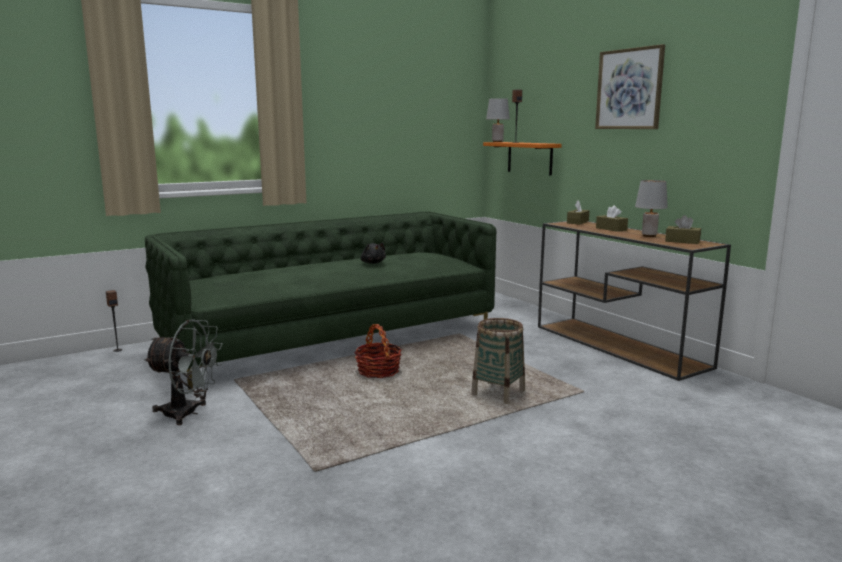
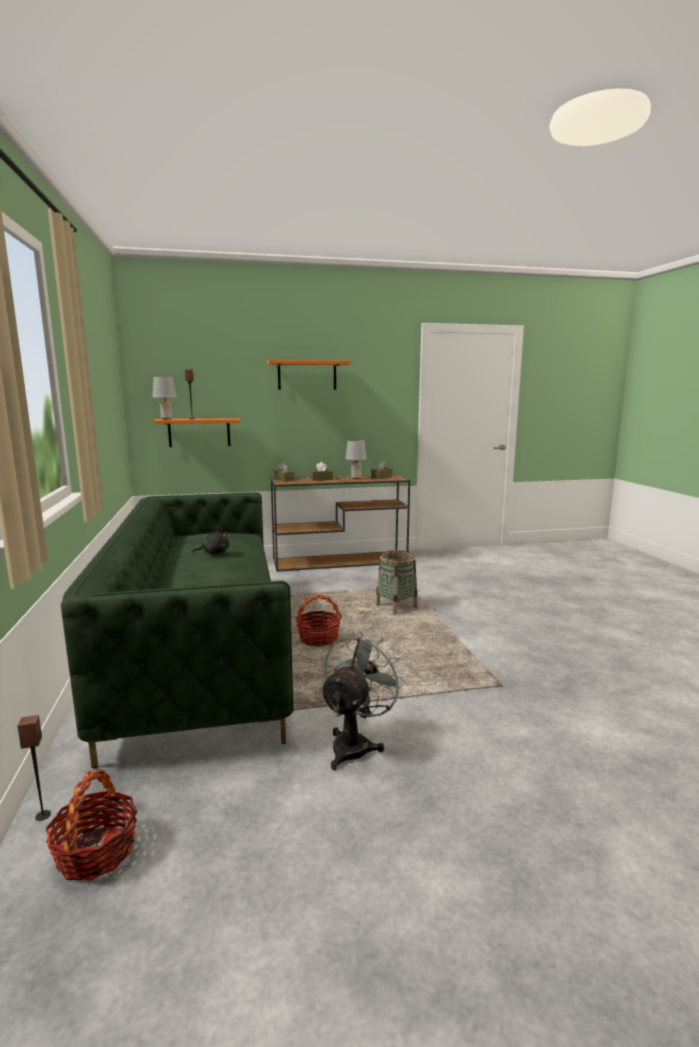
camera: 70 degrees left, 0 degrees up
picture [595,44,665,129] -> orange shelf [267,360,351,390]
none -> basket [46,769,138,881]

